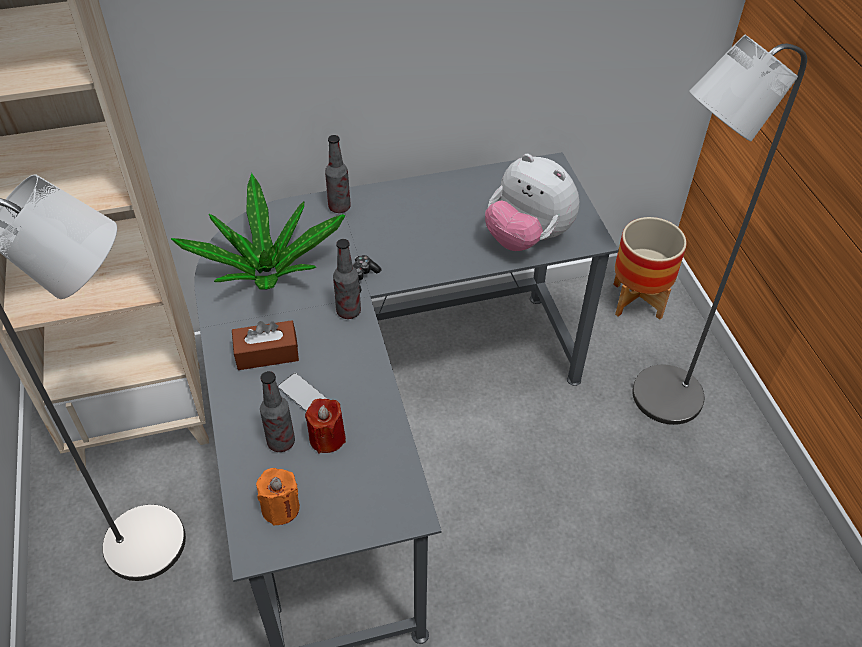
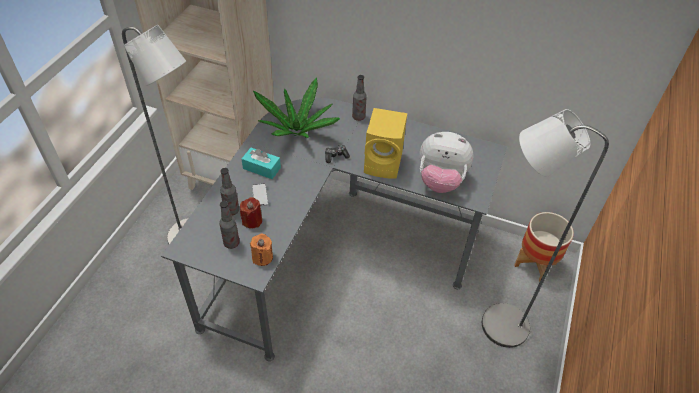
camera: 35 degrees right, 0 degrees up
brown tissue box [232,320,299,370] -> turquoise tissue box [242,147,281,179]
orange candle [256,468,300,526] -> orange candle moved to [250,234,273,266]
bottle [333,239,361,319] -> bottle moved to [219,201,240,249]
plush toy [485,154,579,251] -> plush toy turned 60 degrees counterclockwise [420,132,473,193]
none -> yellow speaker [364,108,407,179]

